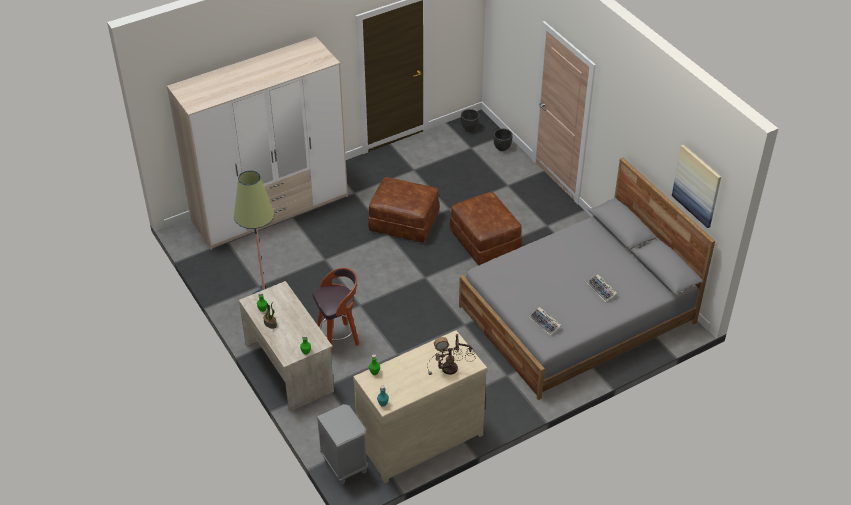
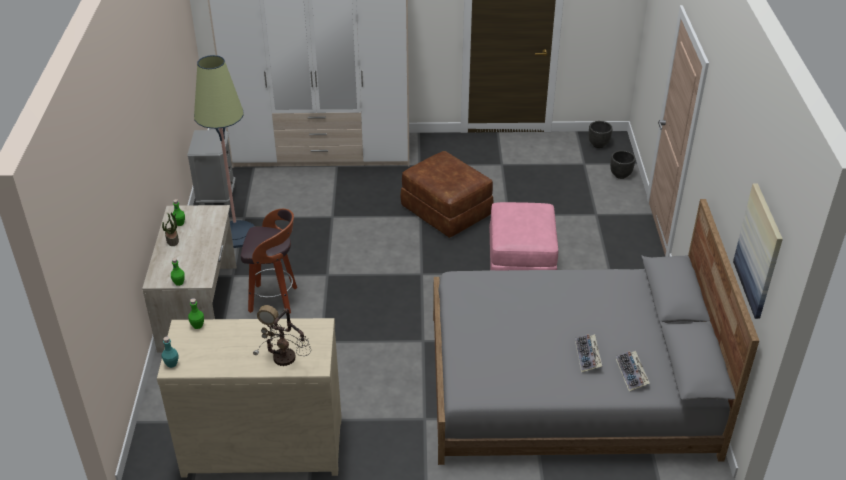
camera: 30 degrees right, 5 degrees down
grey nightstand [317,404,368,484] -> grey nightstand moved to [188,130,236,205]
brown ottoman [450,192,522,266] -> pink ottoman [489,202,558,270]
keyboard [529,307,561,336] -> keyboard moved to [616,351,650,391]

